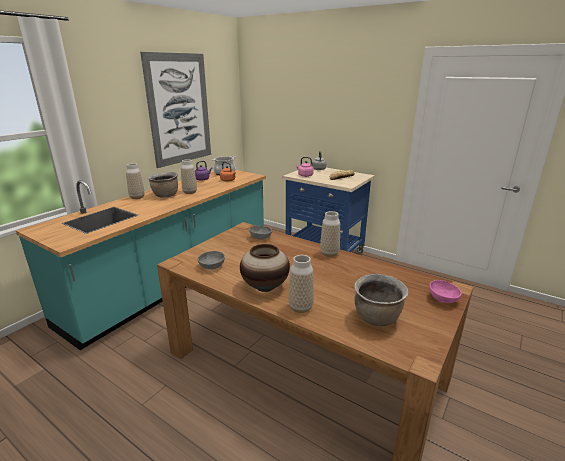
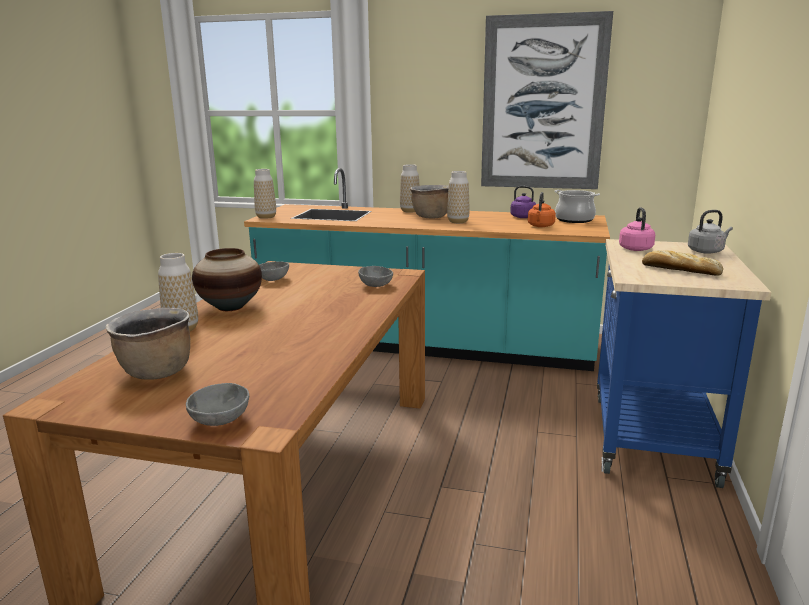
camera: 70 degrees right, 5 degrees down
vase [320,211,340,257] -> vase moved to [254,169,276,219]
pink bowl [429,280,462,303] -> grey bowl [186,383,249,426]

